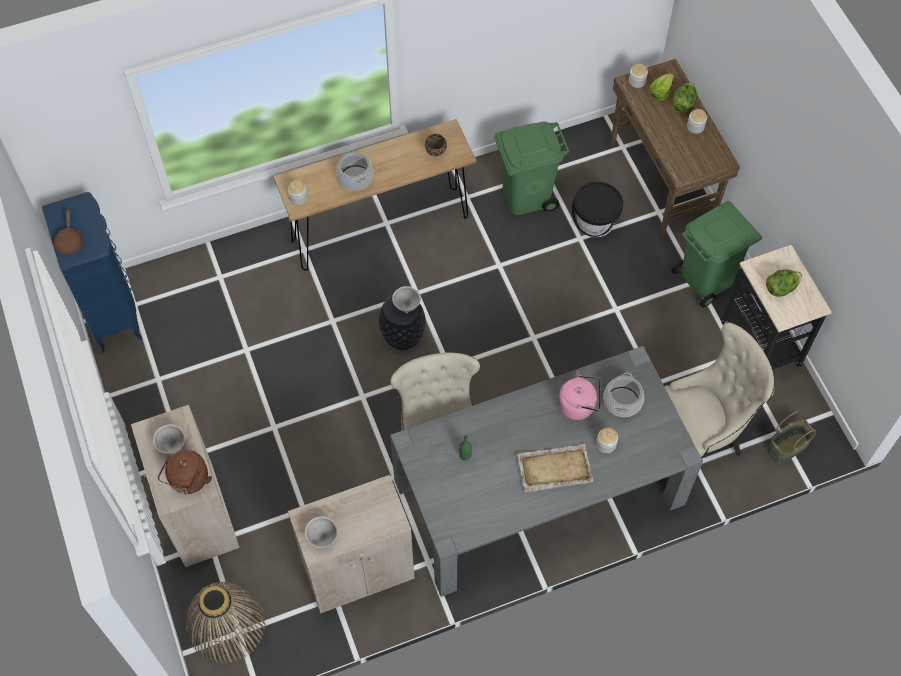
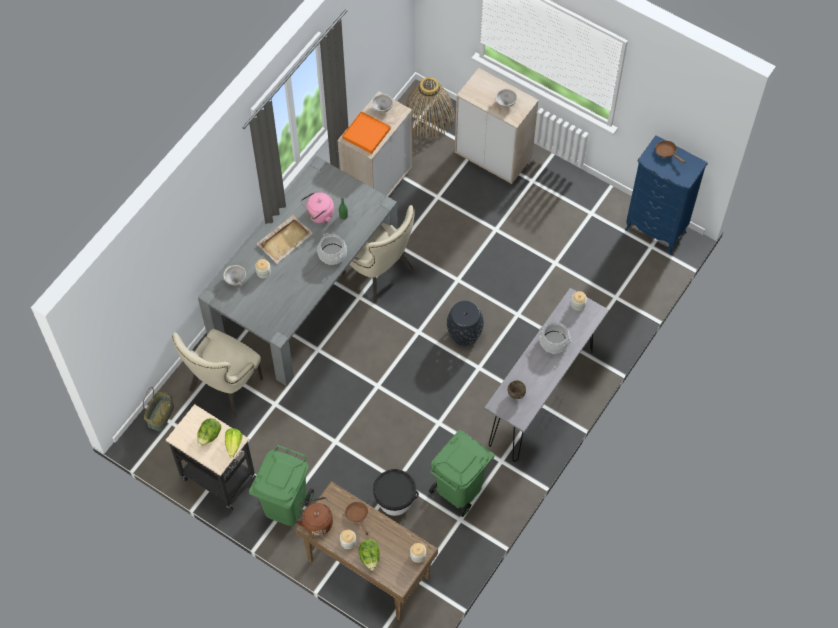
camera: 145 degrees right, 0 degrees up
brown kettle [158,450,212,494] -> brown kettle moved to [296,497,333,536]
brown console table [273,119,477,271] -> grey console table [484,288,609,462]
grey bowl [392,286,421,313] -> grey bowl moved to [223,265,246,285]
pink kettle [558,371,601,420] -> pink kettle moved to [301,192,334,223]
cooking pot [603,373,644,417] -> cooking pot moved to [317,233,347,265]
lettuce [649,73,674,101] -> lettuce moved to [225,428,243,458]
none -> orange tray [342,111,390,154]
none -> brown frying pan [345,502,368,535]

